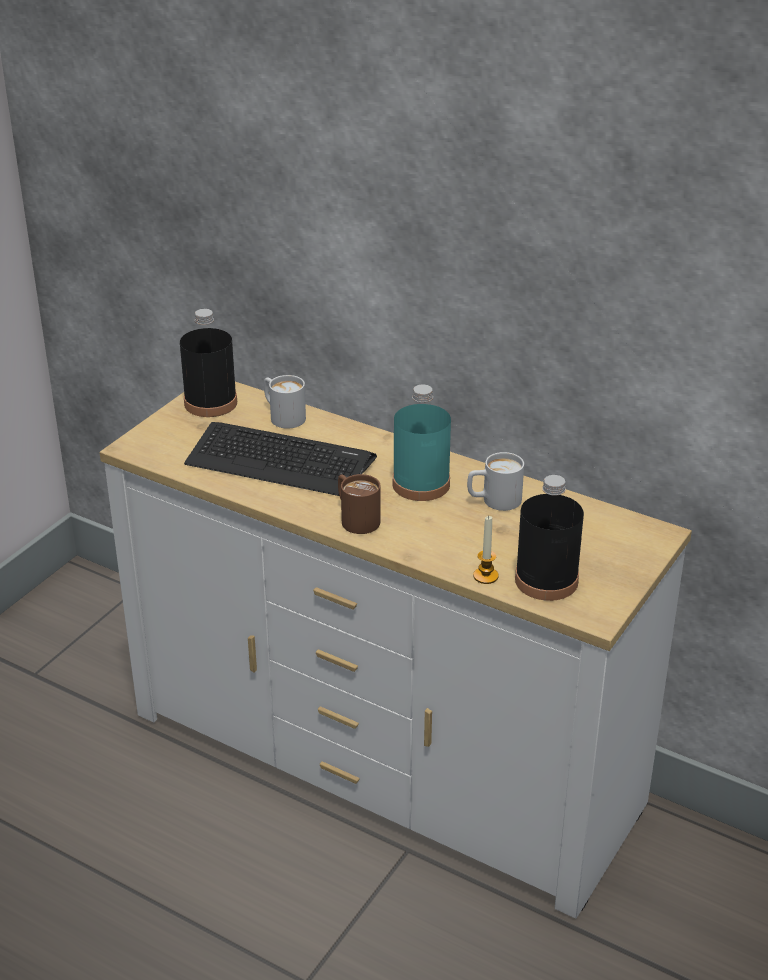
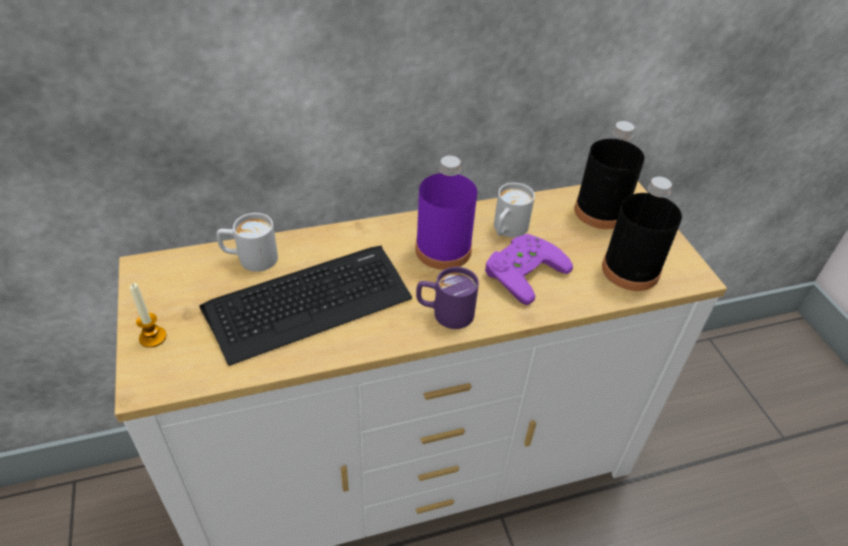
camera: 50 degrees left, 10 degrees up
black bottle [180,309,237,417] -> black bottle moved to [574,121,645,229]
brown mug [338,474,381,534] -> purple mug [416,267,479,329]
turquoise bottle [393,384,451,501] -> purple bottle [415,156,477,270]
candle [473,516,499,584] -> candle moved to [130,283,167,348]
none -> purple game controller [485,234,573,305]

